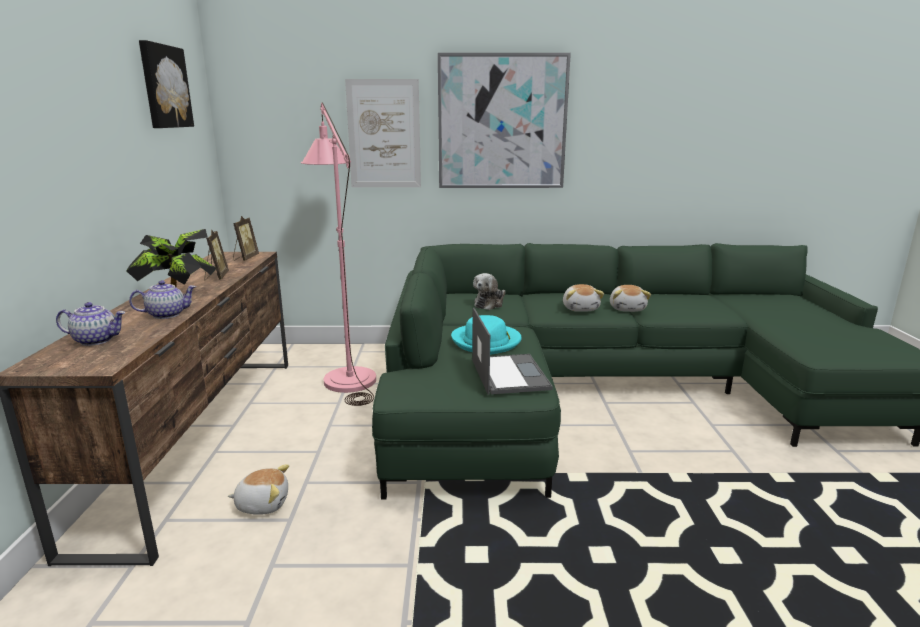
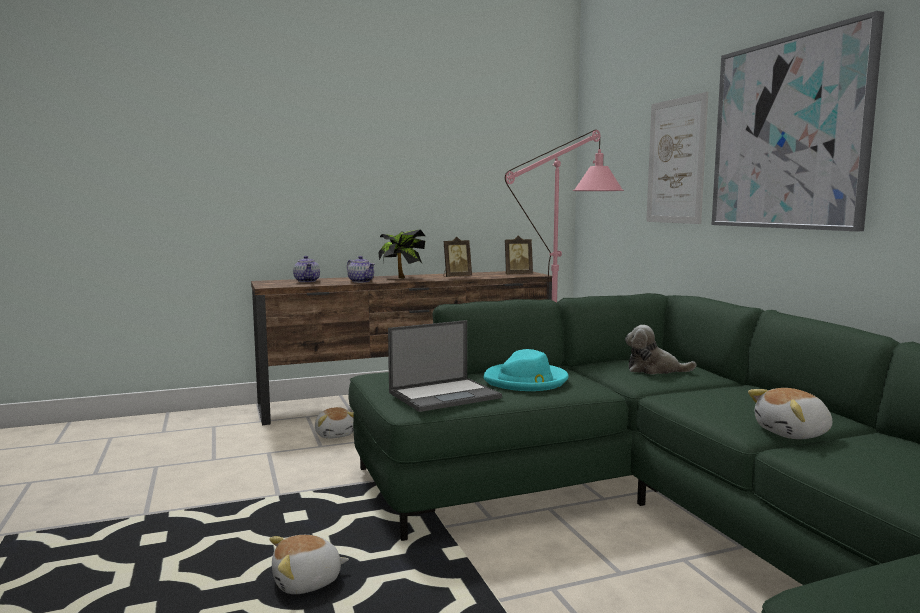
camera: 70 degrees right, 10 degrees down
picture [139,40,194,128] -> none
plush toy [563,284,604,312] -> plush toy moved to [269,535,349,594]

